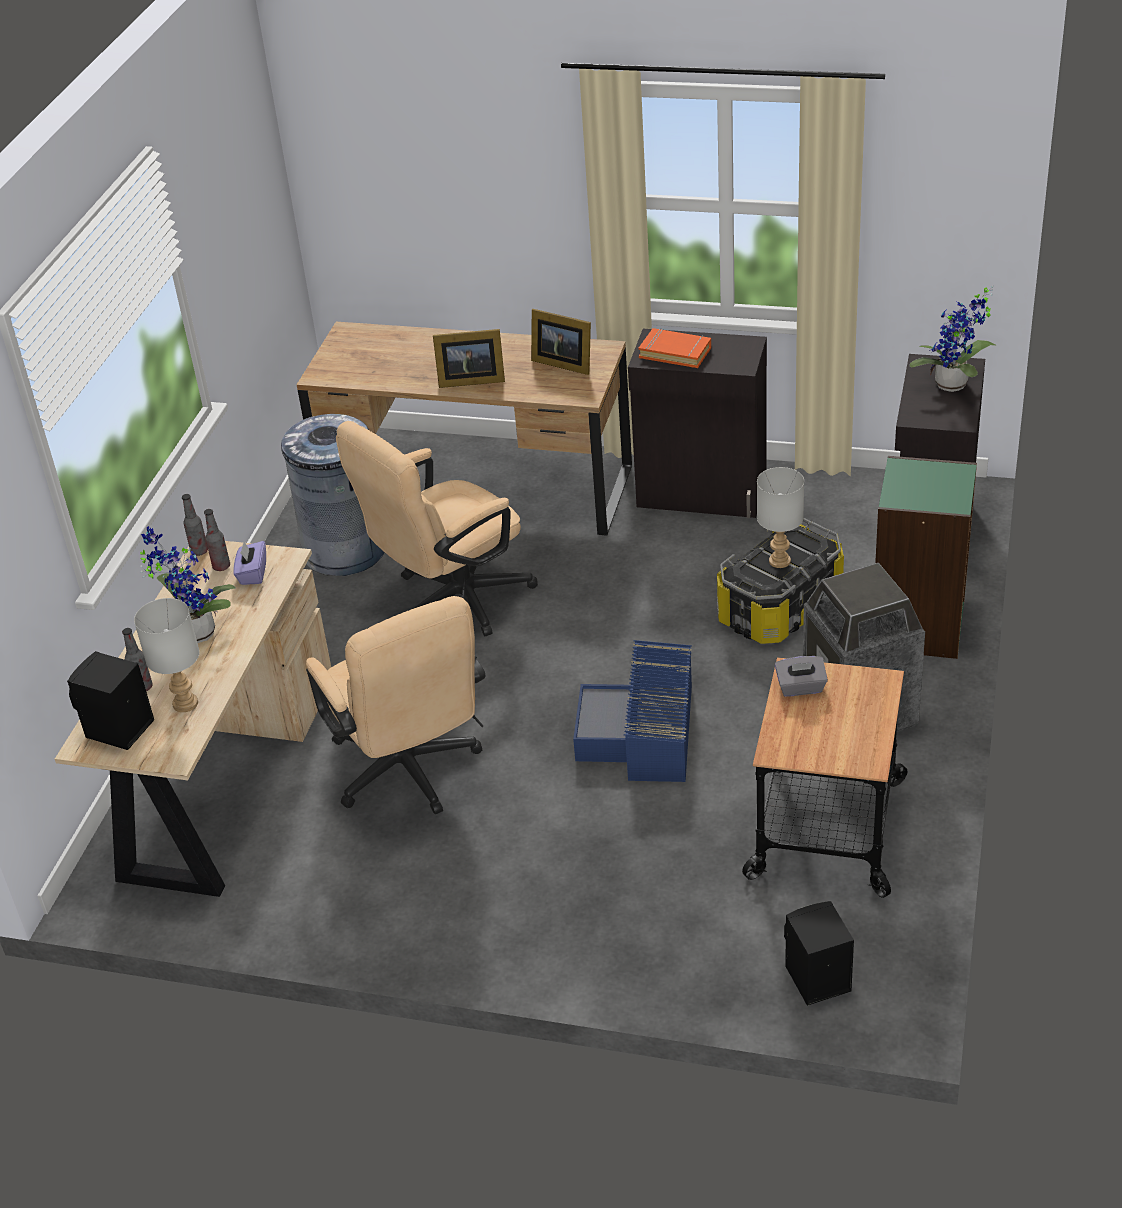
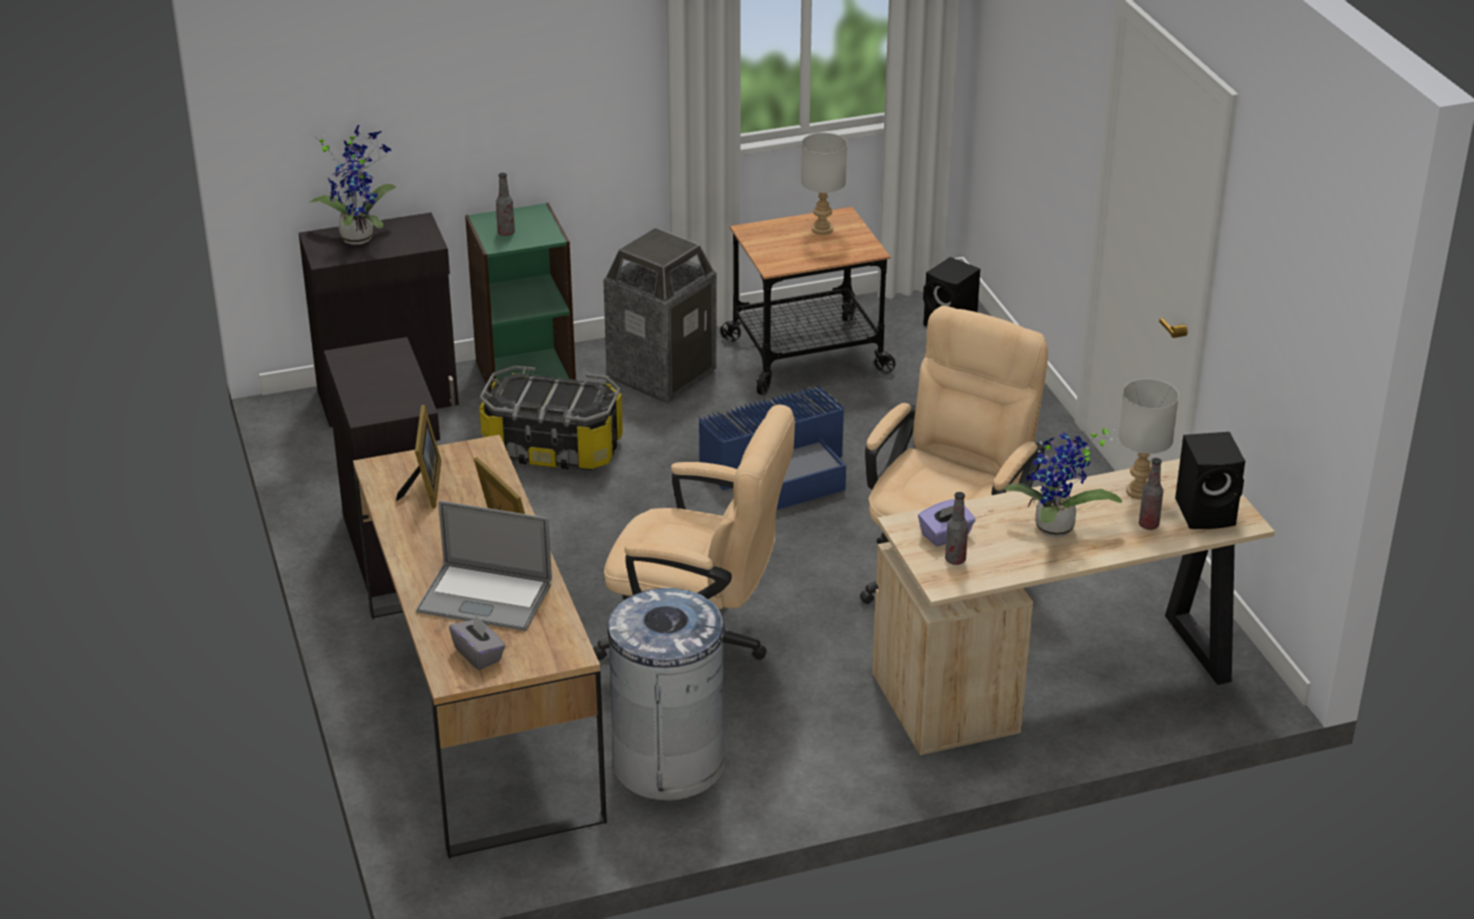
camera: 125 degrees left, 5 degrees down
bottle [182,494,208,556] -> bottle moved to [496,173,515,236]
orange book [638,328,711,368] -> none
grey table lamp [757,467,804,568] -> grey table lamp moved to [801,133,847,235]
grey tissue box [775,656,828,697] -> grey tissue box moved to [449,615,505,670]
none -> laptop [416,501,552,631]

